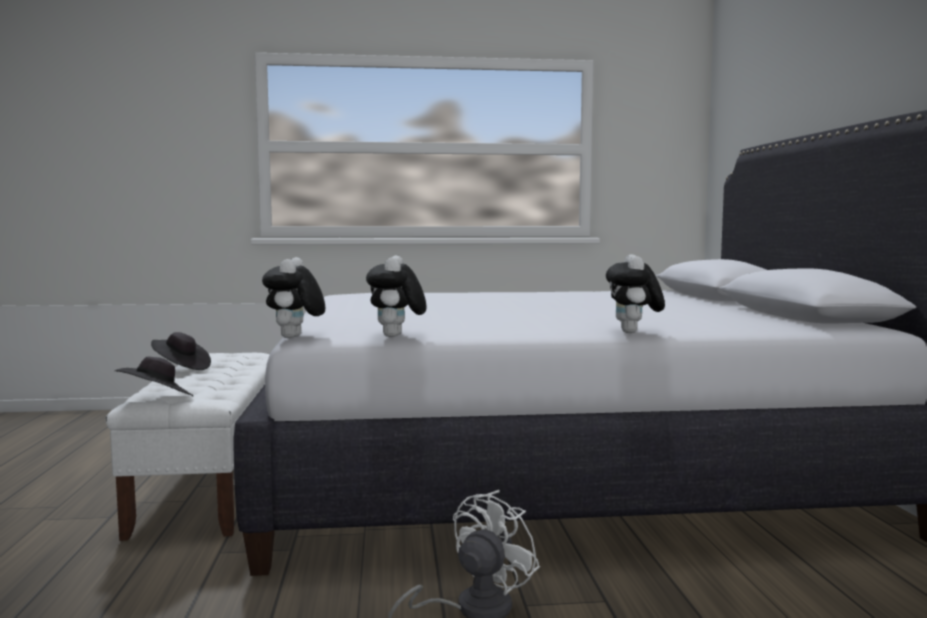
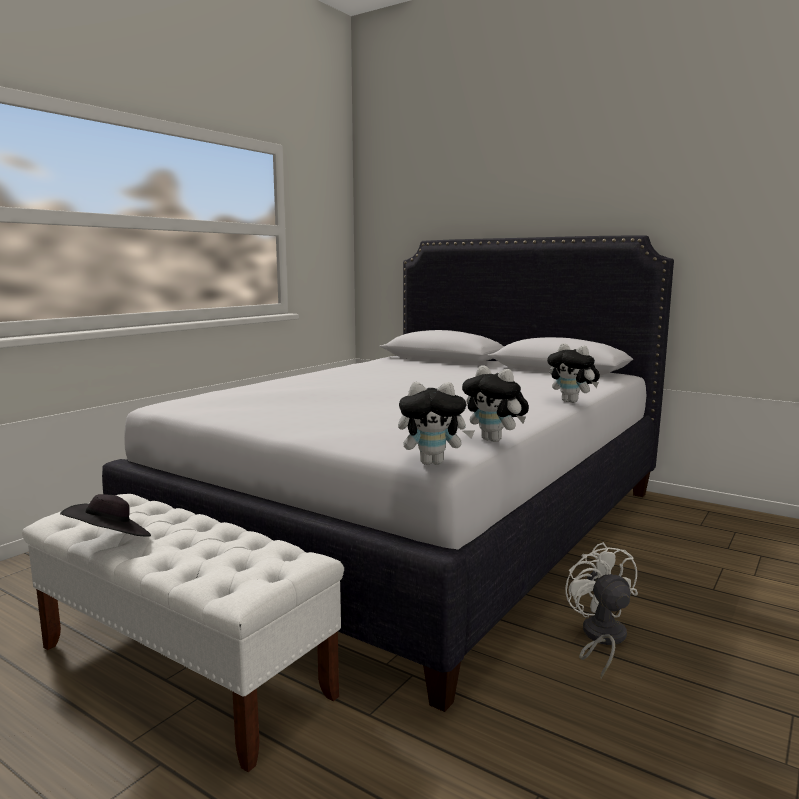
camera: 50 degrees left, 5 degrees up
black hat [115,357,193,396] -> none
plush toy [262,257,325,338] -> plush toy turned 45 degrees counterclockwise [398,382,475,465]

